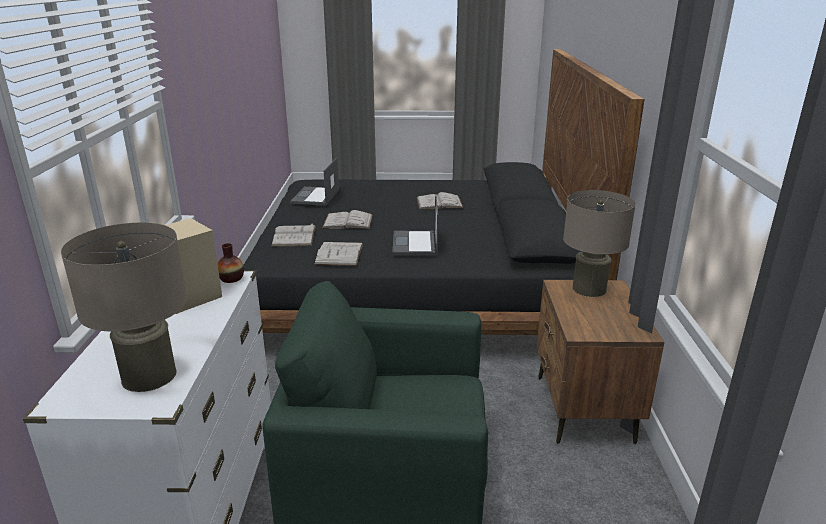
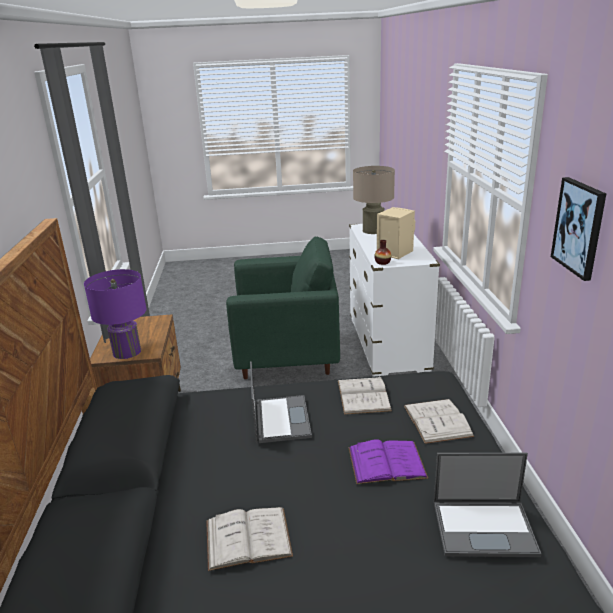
camera: 175 degrees right, 0 degrees up
laptop [290,157,339,205] -> laptop turned 90 degrees clockwise [434,453,541,557]
white book [322,210,373,229] -> purple book [348,439,428,484]
beige table lamp [563,190,636,297] -> purple table lamp [84,269,147,359]
none -> picture [551,177,606,281]

